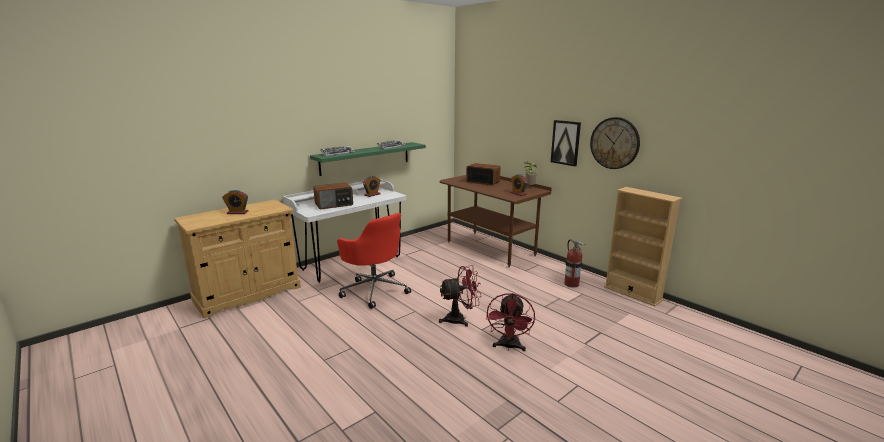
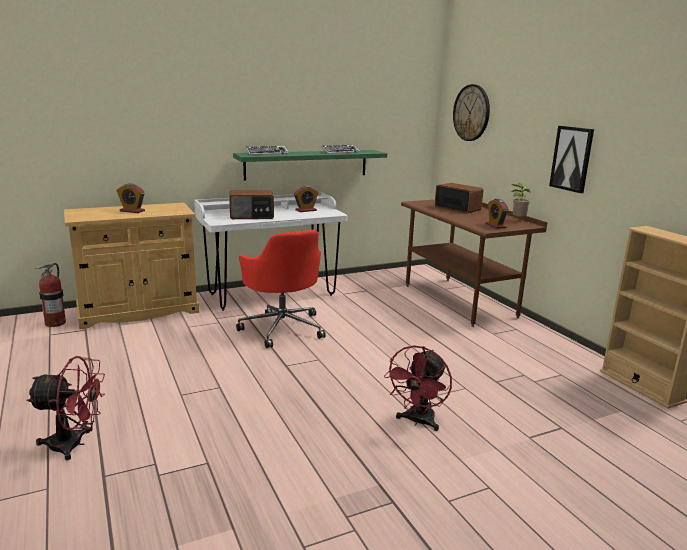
camera: 15 degrees right, 0 degrees up
red fan [439,265,481,327] -> red fan moved to [27,356,105,460]
fire extinguisher [564,239,585,288] -> fire extinguisher moved to [35,263,66,327]
wall clock [590,117,640,169] -> wall clock moved to [453,84,490,141]

